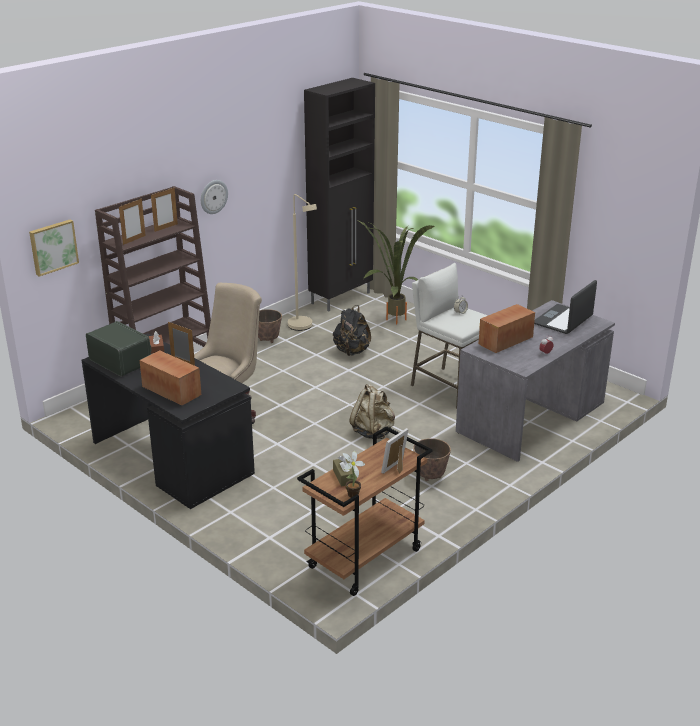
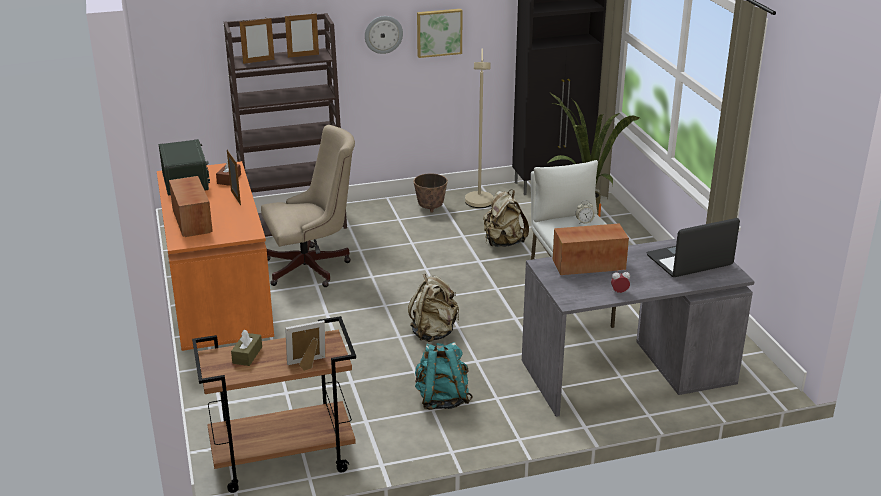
camera: 30 degrees right, 0 degrees up
picture [29,219,79,277] -> picture moved to [417,9,463,58]
black desk [82,333,255,509] -> orange desk [157,161,274,351]
black backpack [333,305,371,356] -> beige backpack [483,189,529,247]
potted plant [343,450,365,498] -> none
planter [413,438,451,481] -> turquoise backpack [415,342,473,410]

